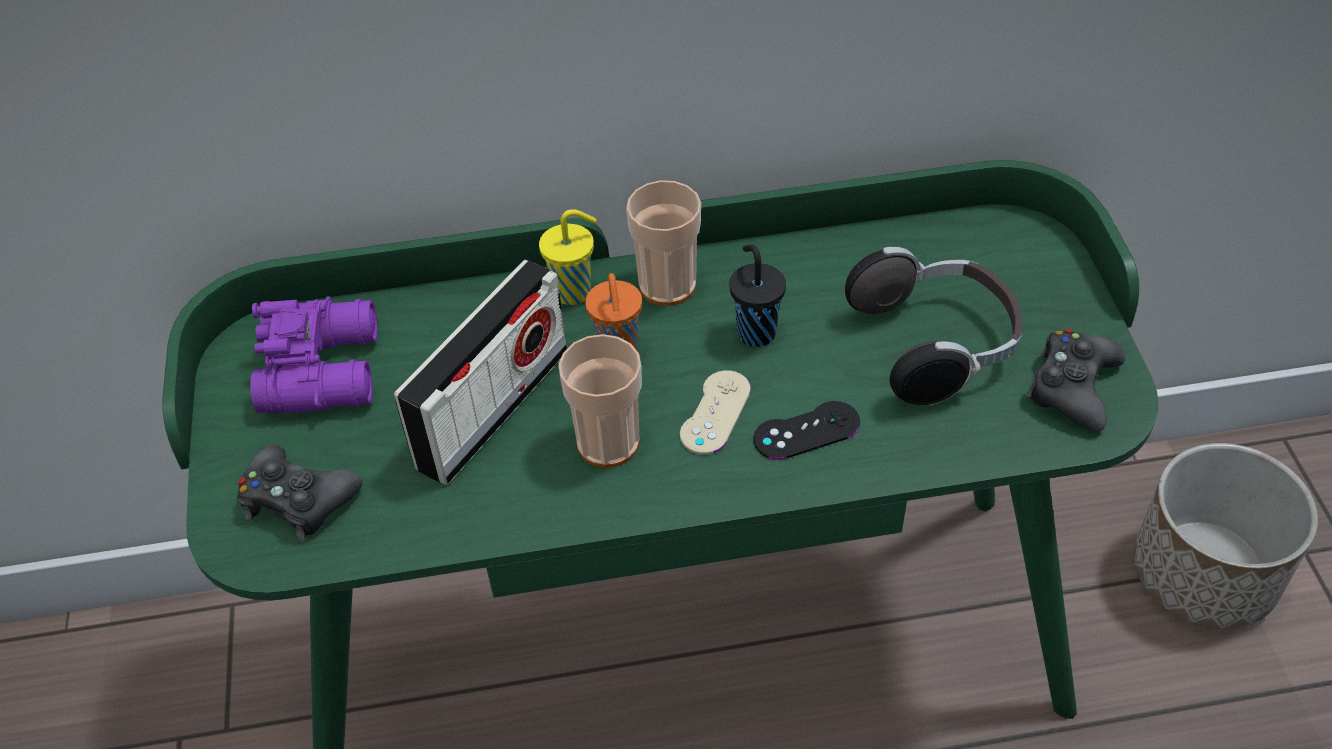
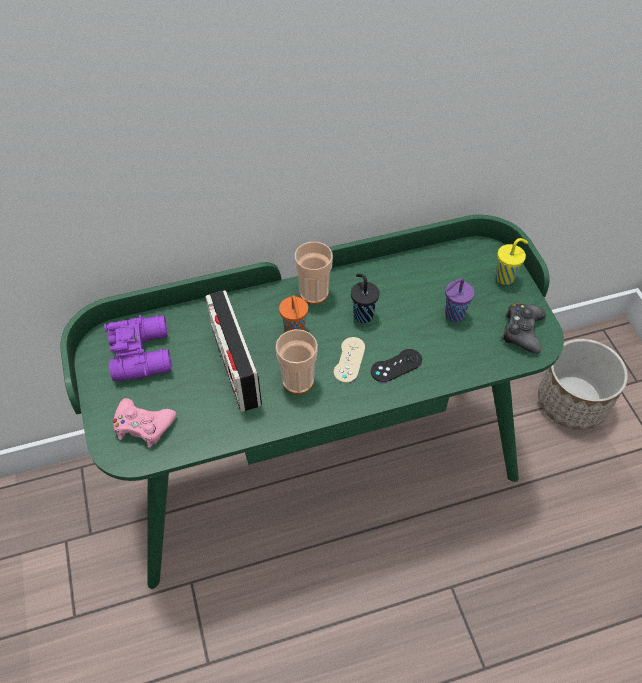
camera: 10 degrees left, 5 degrees up
black game controller [237,444,363,540] -> pink game controller [113,398,176,448]
radio [394,260,567,485] -> radio turned 135 degrees clockwise [206,290,262,412]
yellow cup [539,209,597,305] -> yellow cup moved to [495,238,528,285]
headphones [845,247,1023,405] -> purple cup [445,278,475,322]

